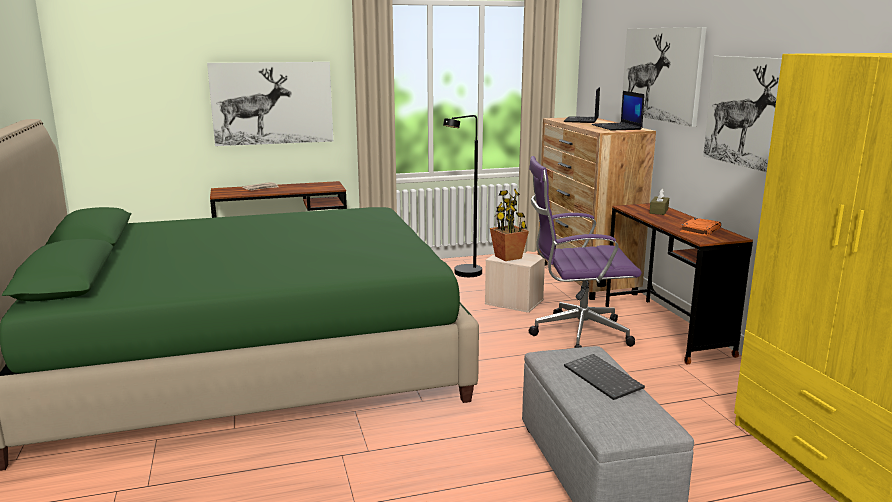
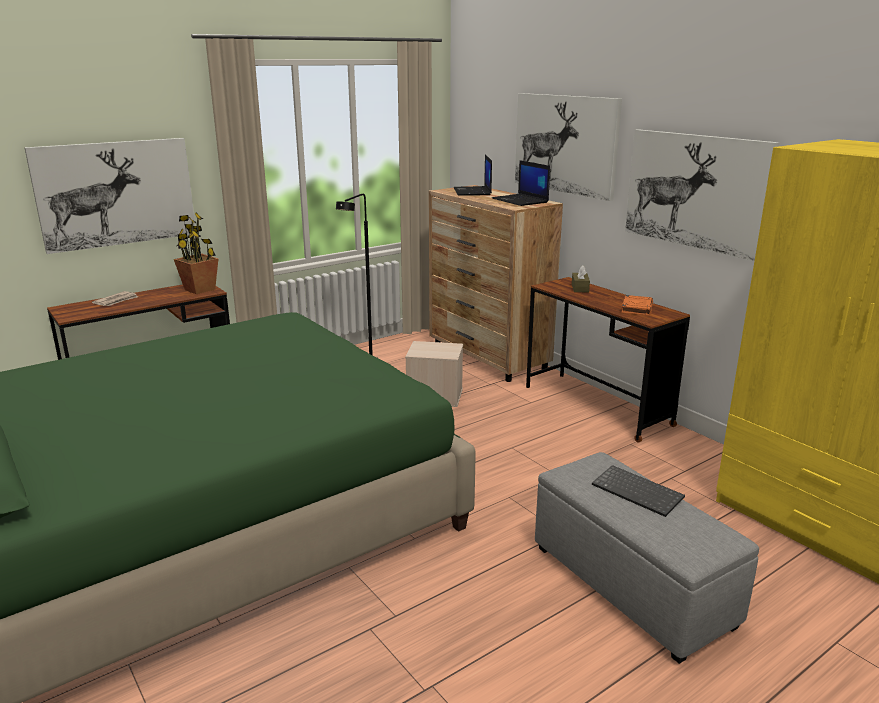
camera: 20 degrees left, 5 degrees up
potted plant [490,189,529,261] -> potted plant moved to [174,212,218,294]
purple office chair [529,156,642,348] -> none

